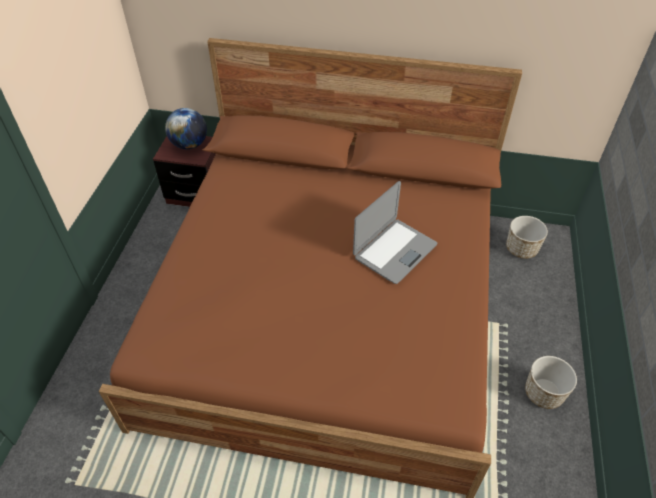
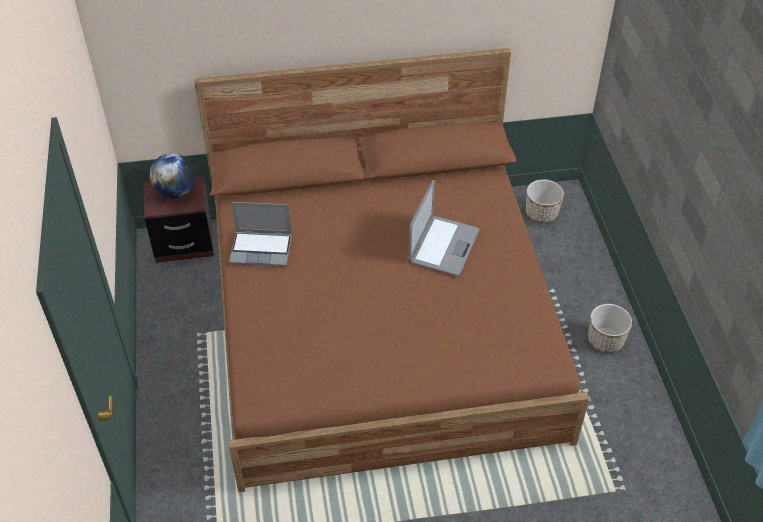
camera: 20 degrees left, 0 degrees up
none -> laptop [229,202,292,267]

